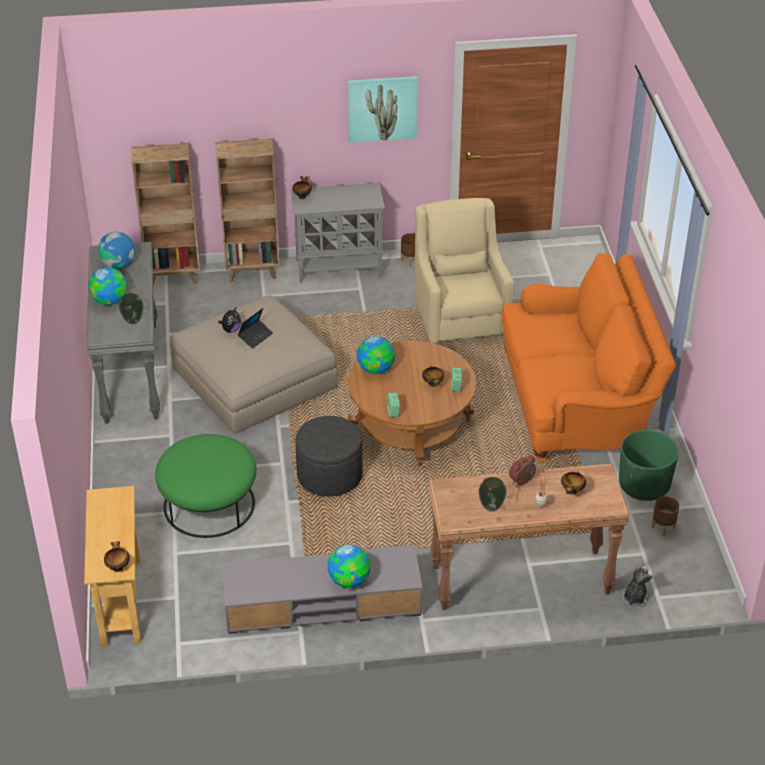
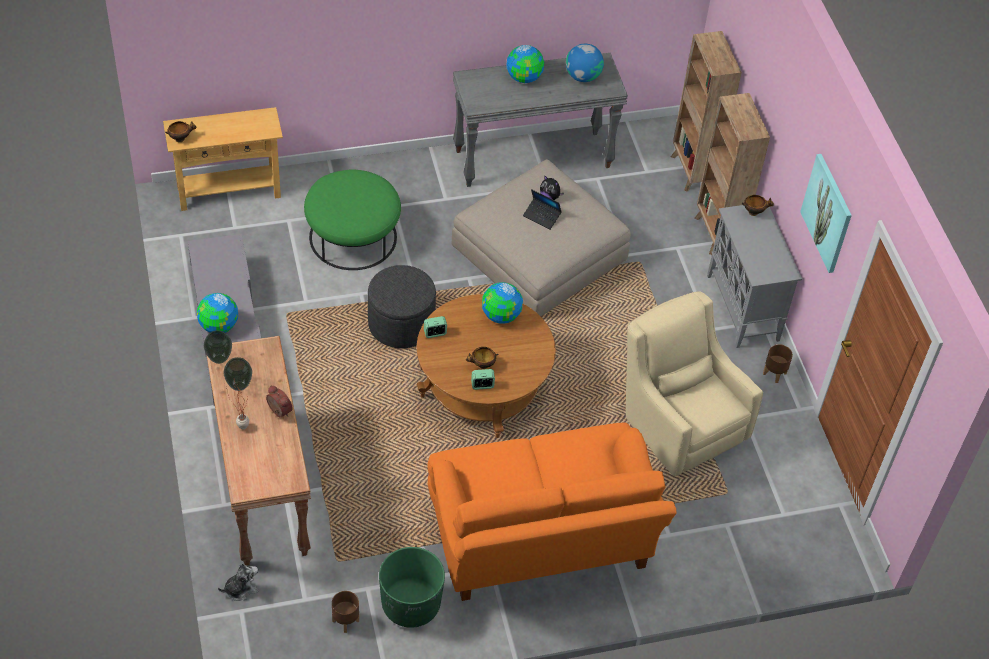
camera: 80 degrees right, 10 degrees up
vase [119,293,144,324] -> vase moved to [204,330,232,364]
beige armchair [415,198,514,343] -> beige armchair turned 105 degrees counterclockwise [626,291,763,477]
bowl [561,471,586,495] -> none
plush toy [622,566,653,607] -> plush toy turned 45 degrees counterclockwise [218,563,258,601]

